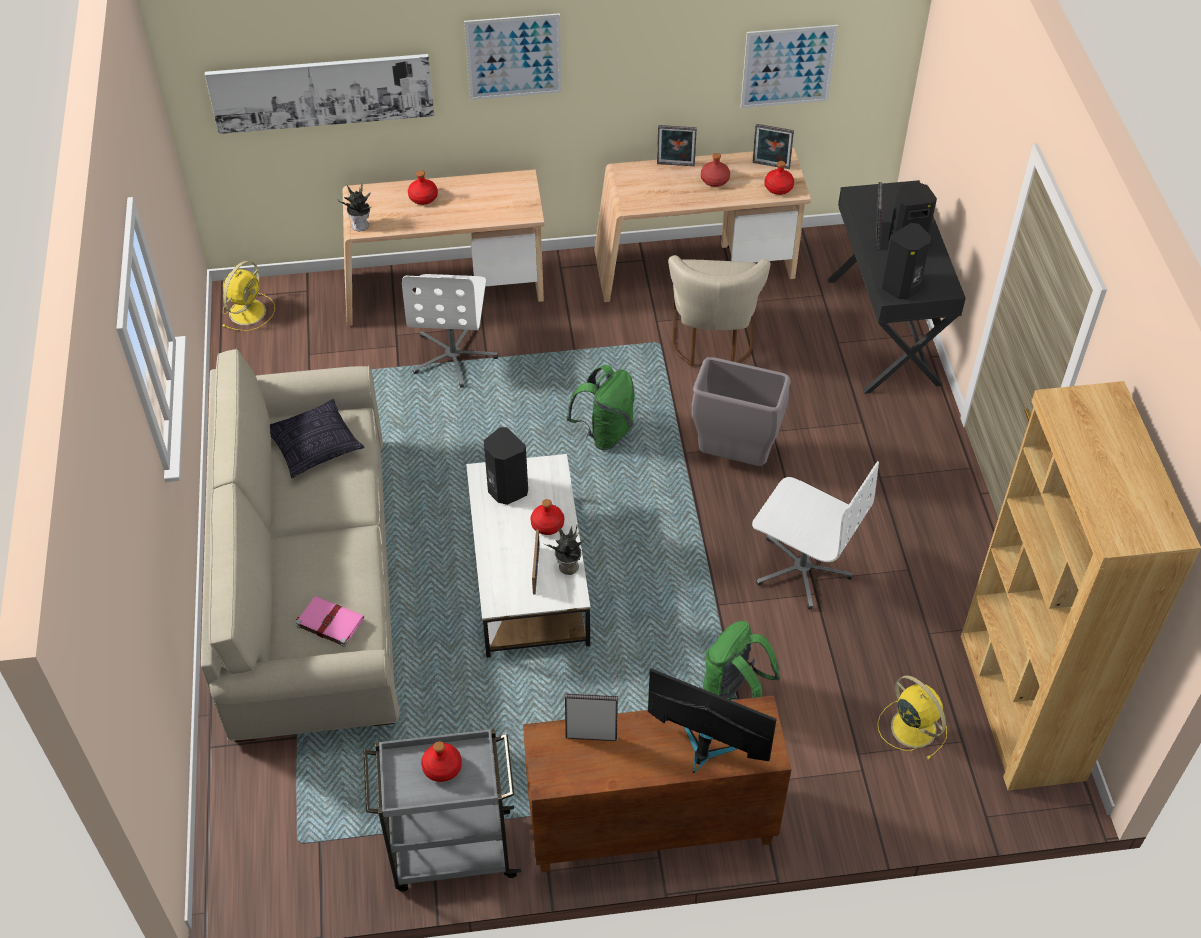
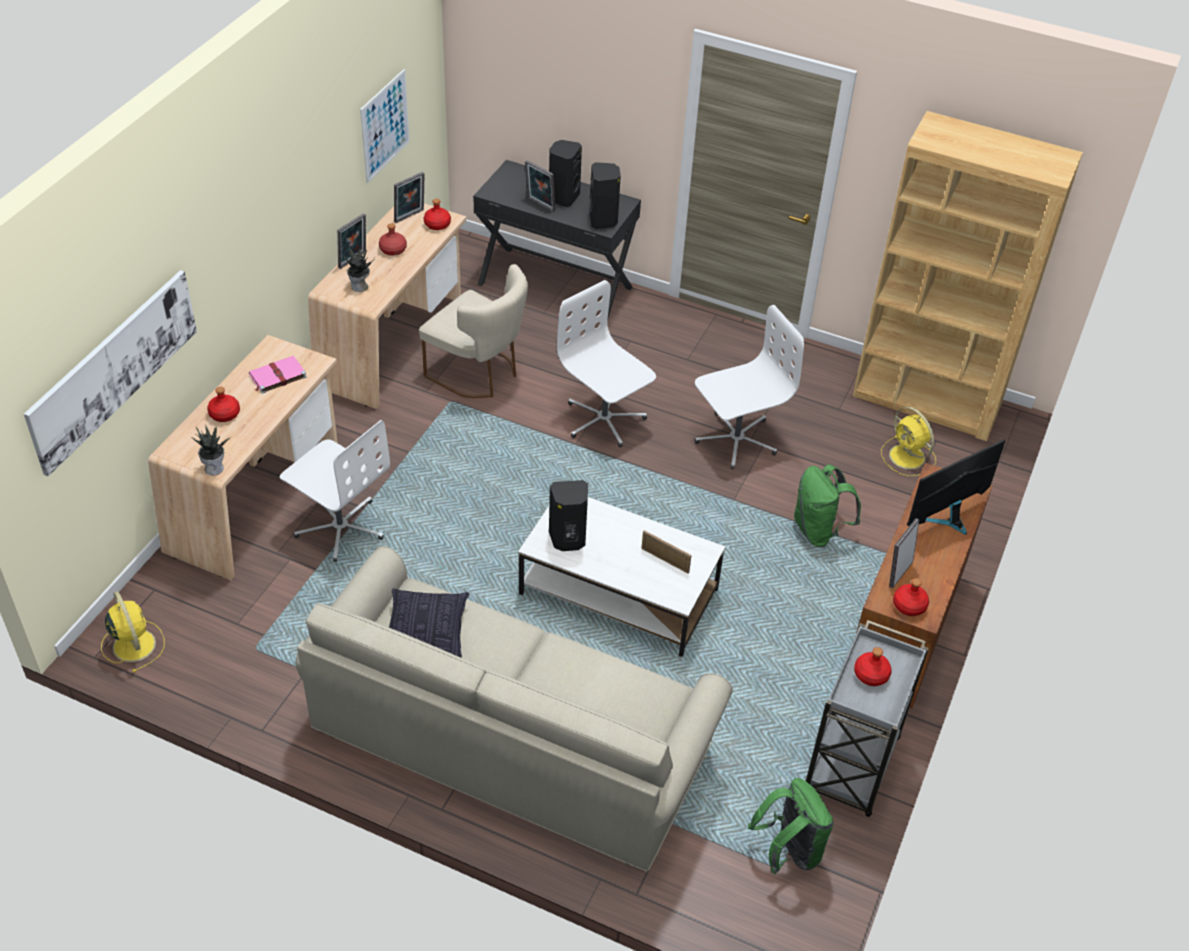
camera: 60 degrees left, 5 degrees down
pink book [295,596,364,647] -> pink book moved to [249,356,307,394]
picture [464,13,562,100] -> none
red bottle [531,499,564,535] -> red bottle moved to [893,578,929,616]
potted plant [544,525,584,575] -> potted plant moved to [343,247,375,292]
green backpack [566,365,635,450] -> green backpack moved to [748,778,834,874]
grey trash can [692,357,791,466] -> white office chair [557,280,656,448]
yellow fan [877,675,947,760] -> yellow fan turned 120 degrees counterclockwise [881,406,936,476]

